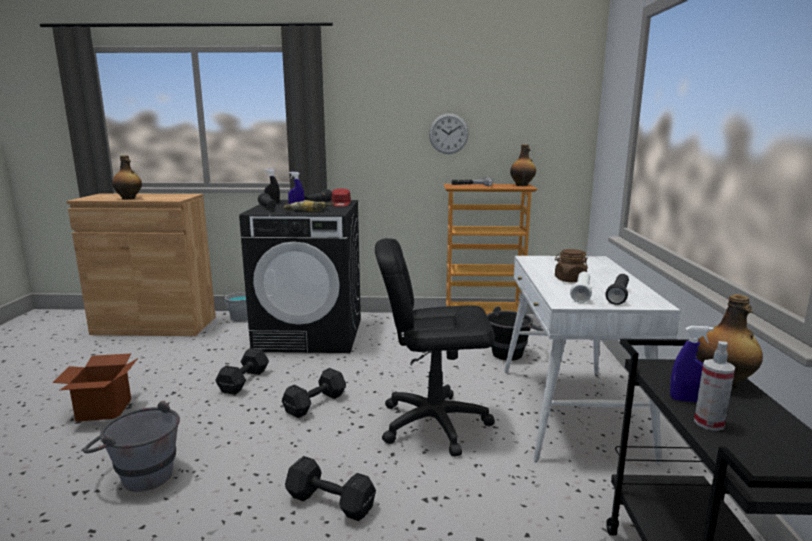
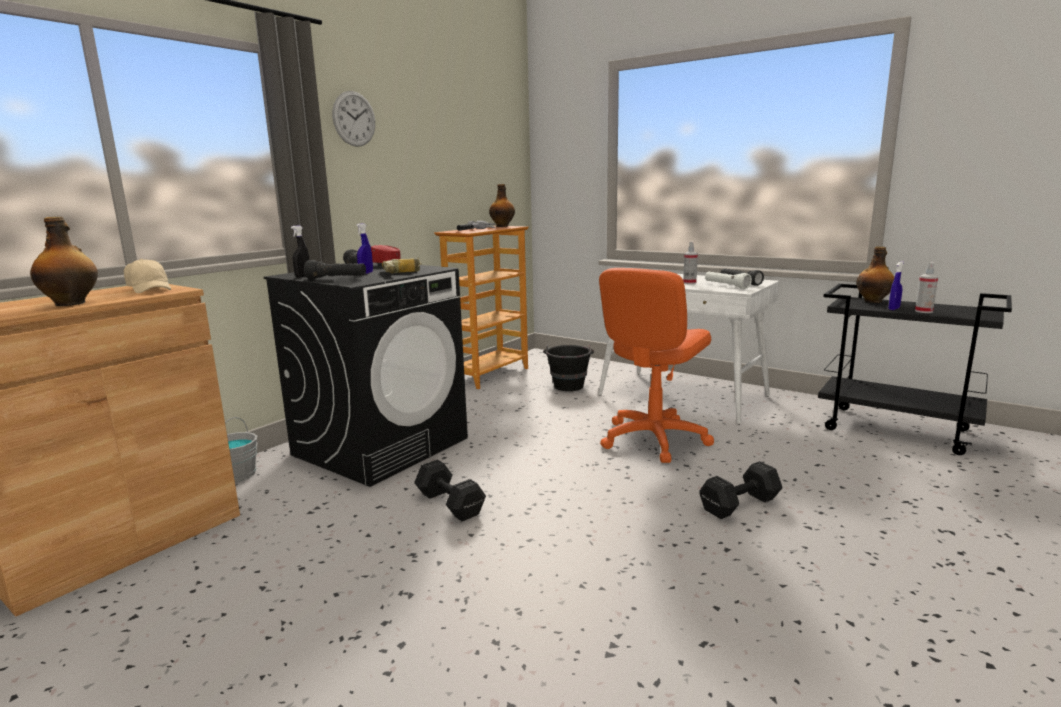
camera: 55 degrees left, 0 degrees up
cardboard box [52,354,138,422] -> none
grey bucket [83,401,180,492] -> none
black dumbbell [282,368,346,418] -> none
black office chair [375,238,495,457] -> orange office chair [599,268,714,463]
wall clock [429,113,469,154] -> wall clock moved to [332,91,375,147]
brown jar [555,249,588,282] -> spray bottle [683,242,698,284]
none -> beige cap [124,259,171,293]

